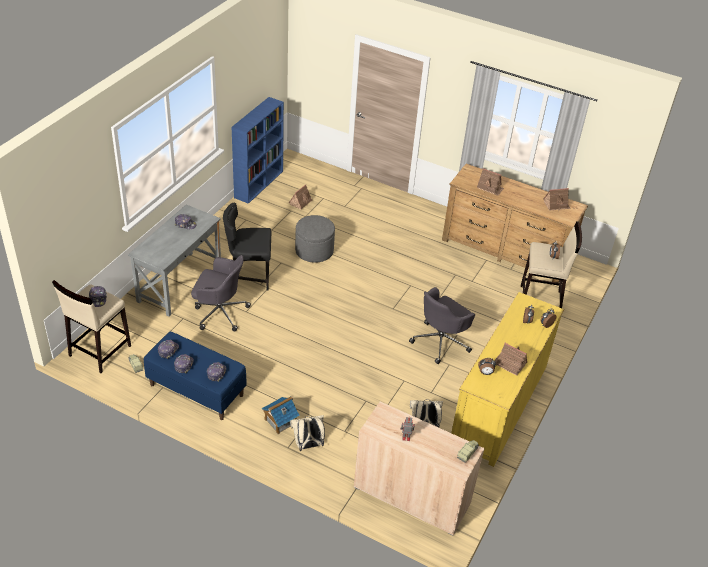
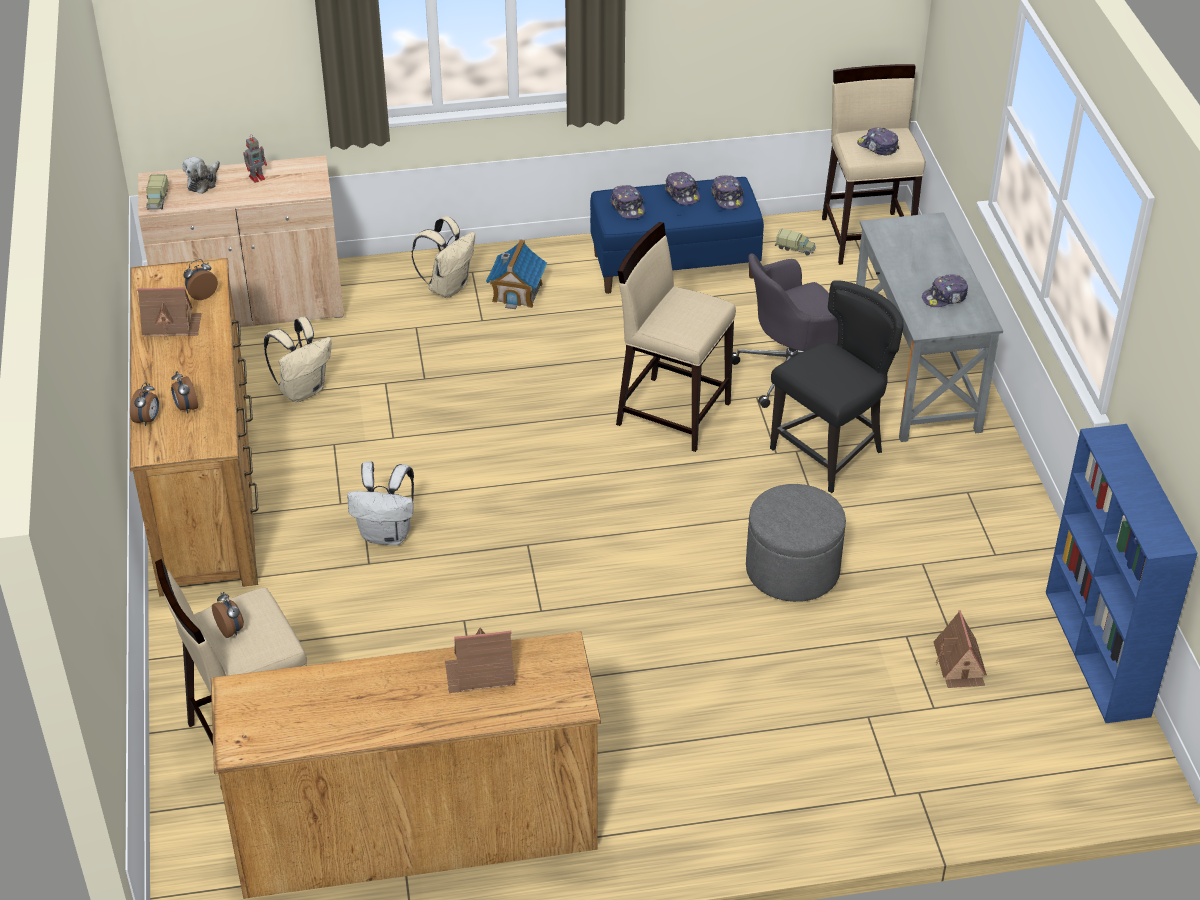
camera: 145 degrees right, 0 degrees up
grey office chair [409,287,475,364] -> white backpack [347,461,414,545]
yellow dresser [451,292,564,467] -> brown dresser [130,258,258,597]
toy house [543,188,571,211] -> none
none -> plush toy [183,157,220,194]
none -> beige stool [616,222,736,452]

